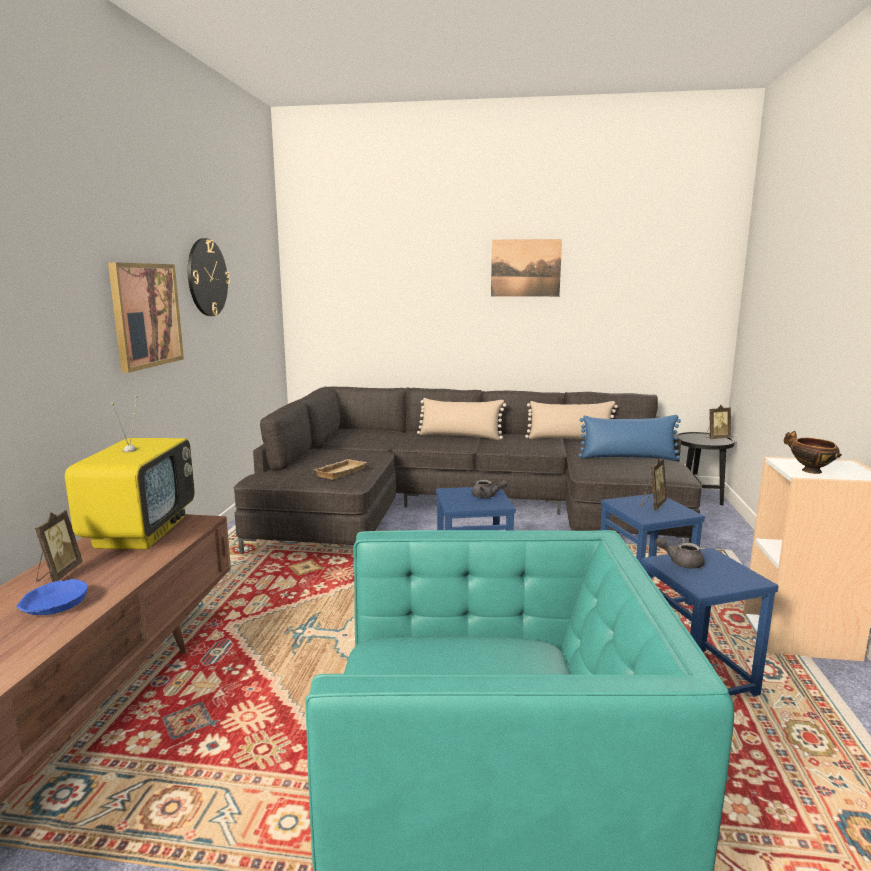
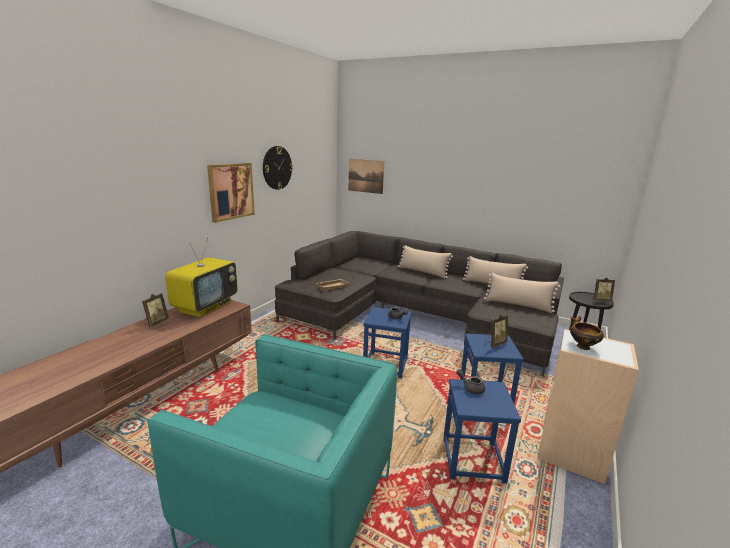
camera: 20 degrees right, 5 degrees up
blue bowl [16,579,88,615] -> none
picture [491,239,562,297] -> picture moved to [349,159,384,194]
blue pillow [579,415,681,461] -> beige pillow [484,273,560,313]

